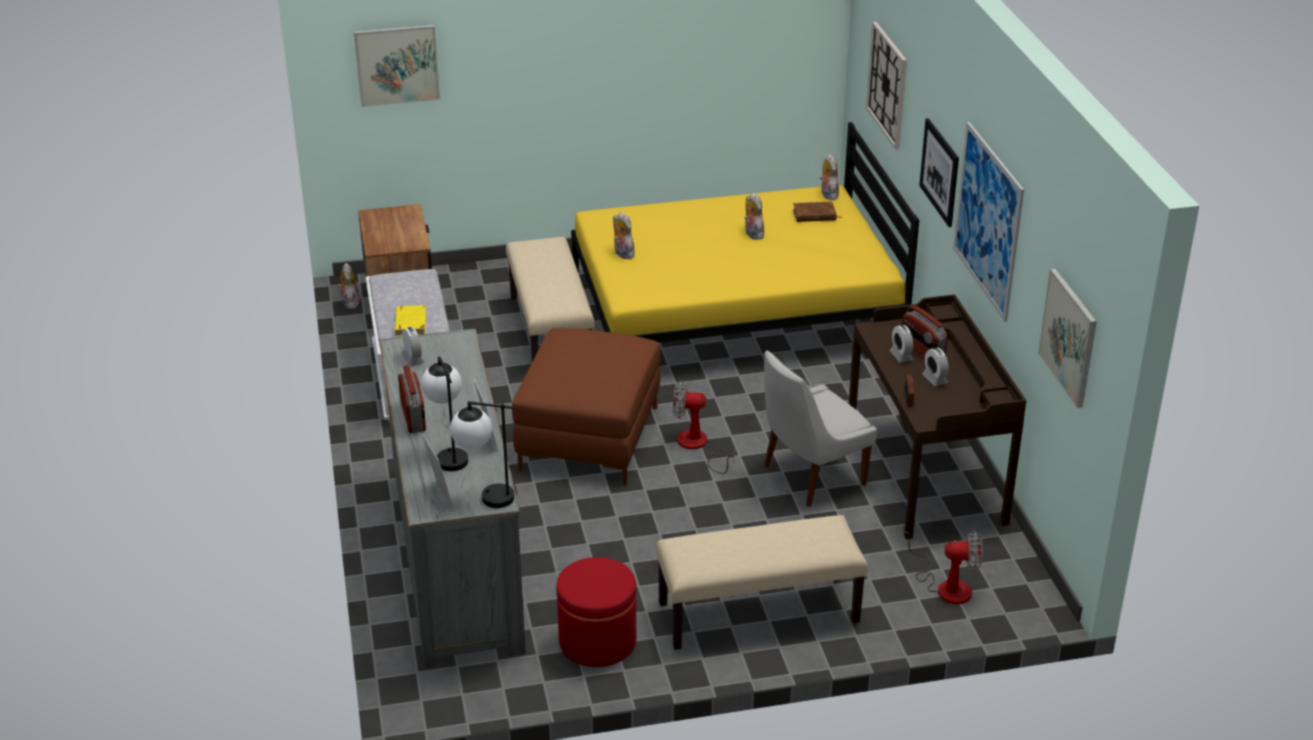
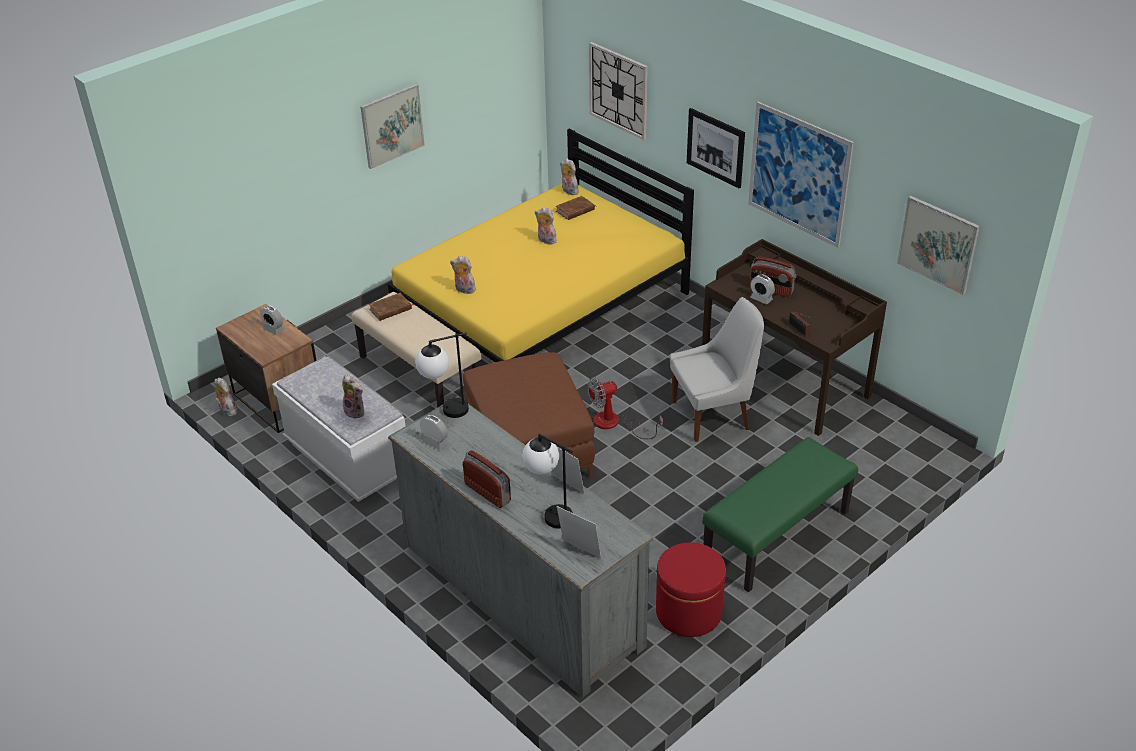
camera: 30 degrees left, 5 degrees up
picture [354,25,440,107] -> picture moved to [360,84,425,169]
yellow book [395,305,426,337] -> plush toy [341,375,364,419]
table lamp [450,401,515,508] -> table lamp moved to [415,333,469,418]
beige bench [656,515,868,650] -> green bench [702,437,858,592]
white chair [764,350,877,507] -> white chair turned 135 degrees counterclockwise [670,297,764,442]
fan [903,526,983,604] -> none
alarm clock [922,348,949,386] -> alarm clock moved to [260,305,285,335]
none -> brown book [369,293,415,321]

